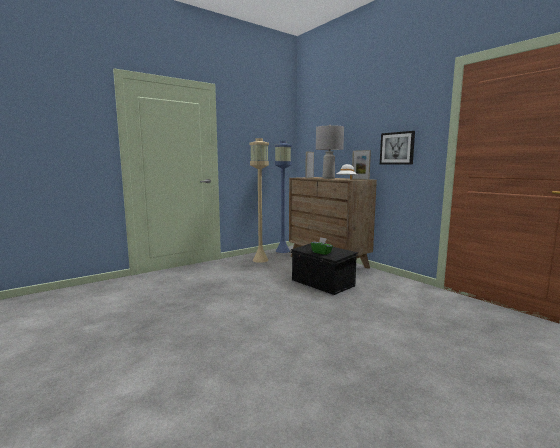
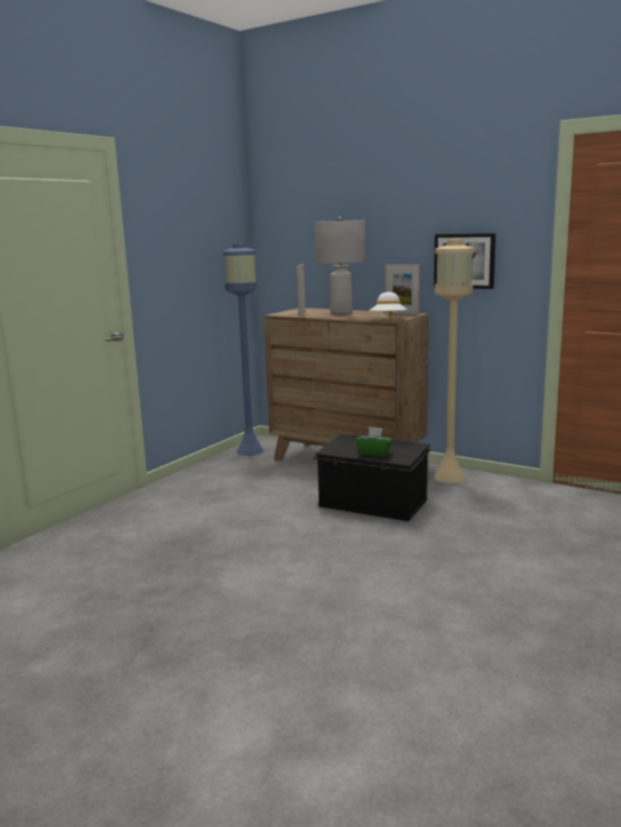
camera: 20 degrees left, 5 degrees up
beige floor lamp [250,138,269,263] -> beige floor lamp moved to [434,239,475,483]

